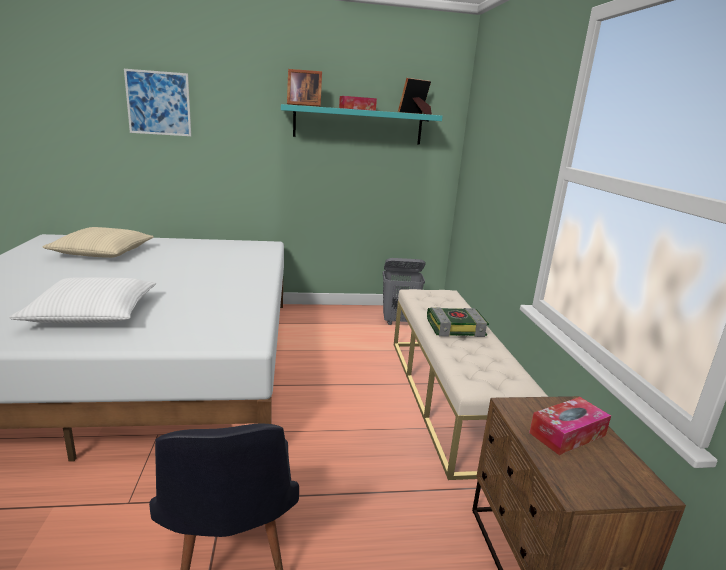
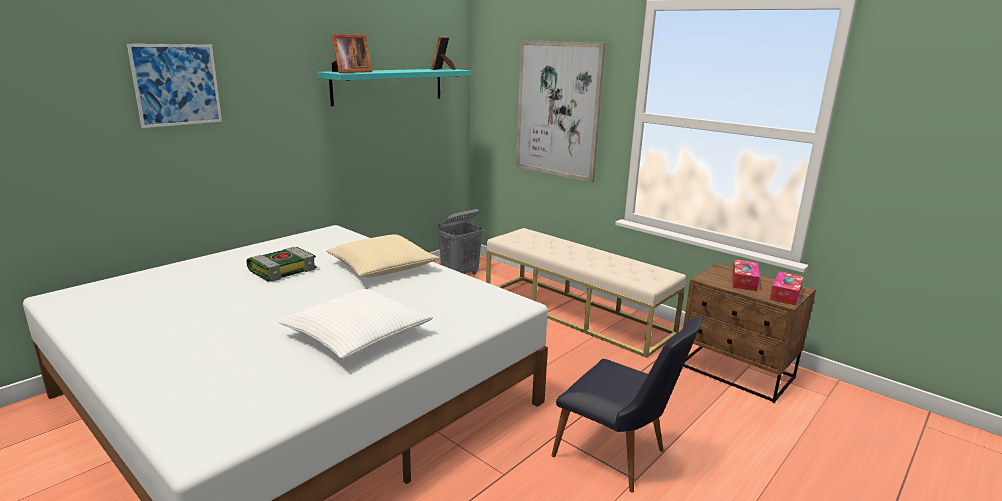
camera: 40 degrees left, 0 degrees up
beige pillow [42,227,154,258] -> beige pillow moved to [326,234,440,277]
tissue box [339,96,377,111] -> tissue box moved to [770,271,804,306]
book [427,307,489,337] -> book moved to [247,247,317,282]
none -> picture [516,40,606,183]

